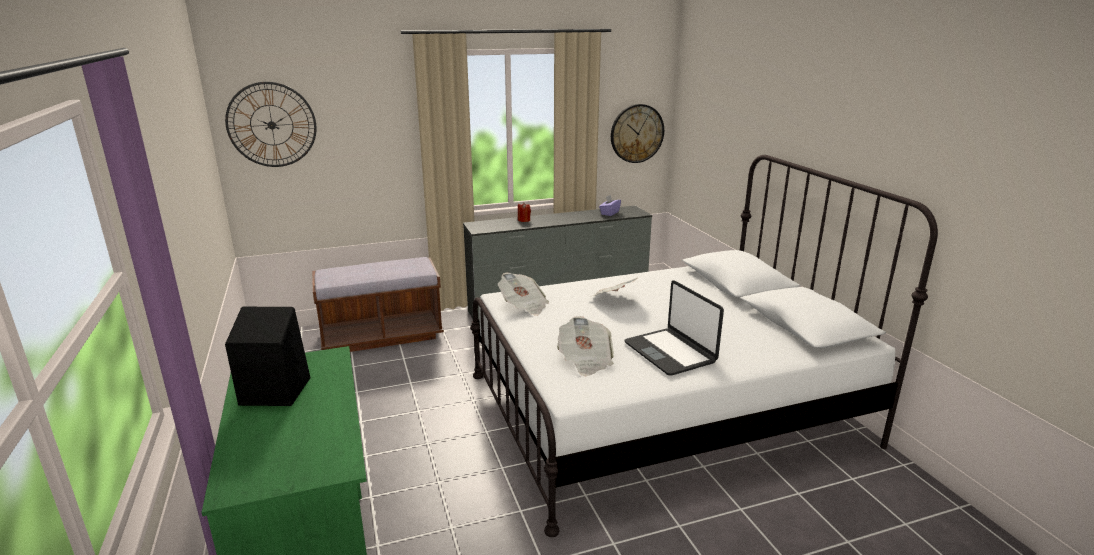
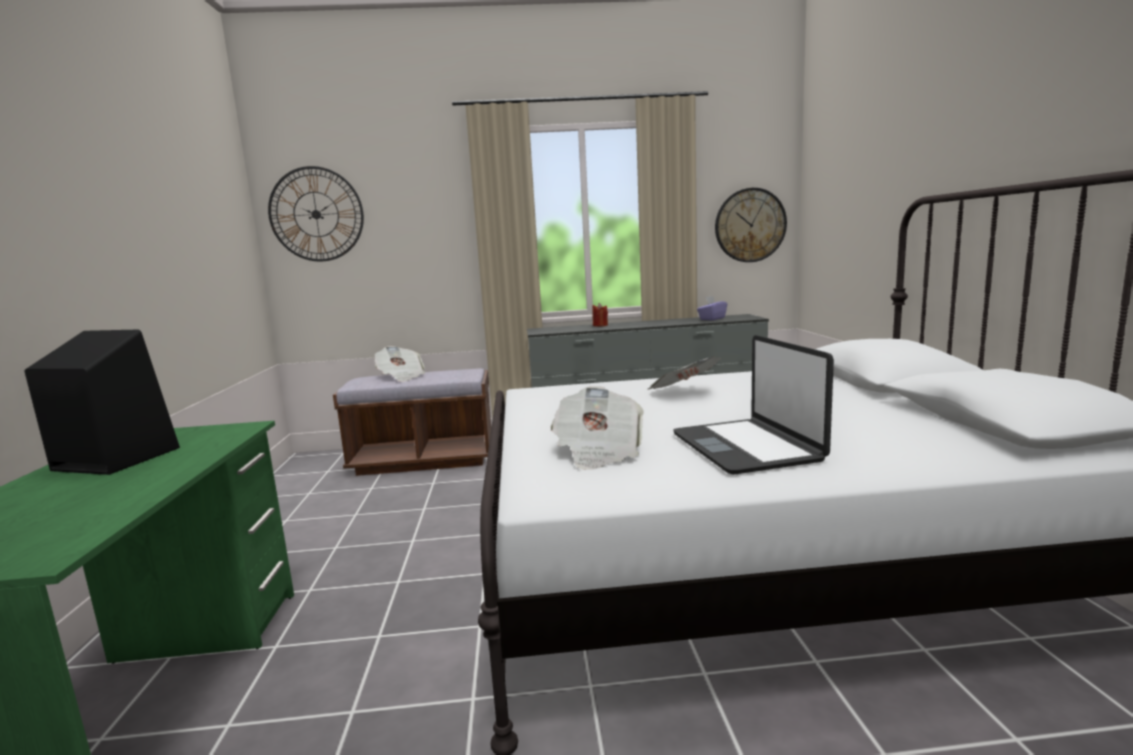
camera: 15 degrees right, 10 degrees down
newspaper [498,272,549,316] -> newspaper moved to [375,346,425,382]

